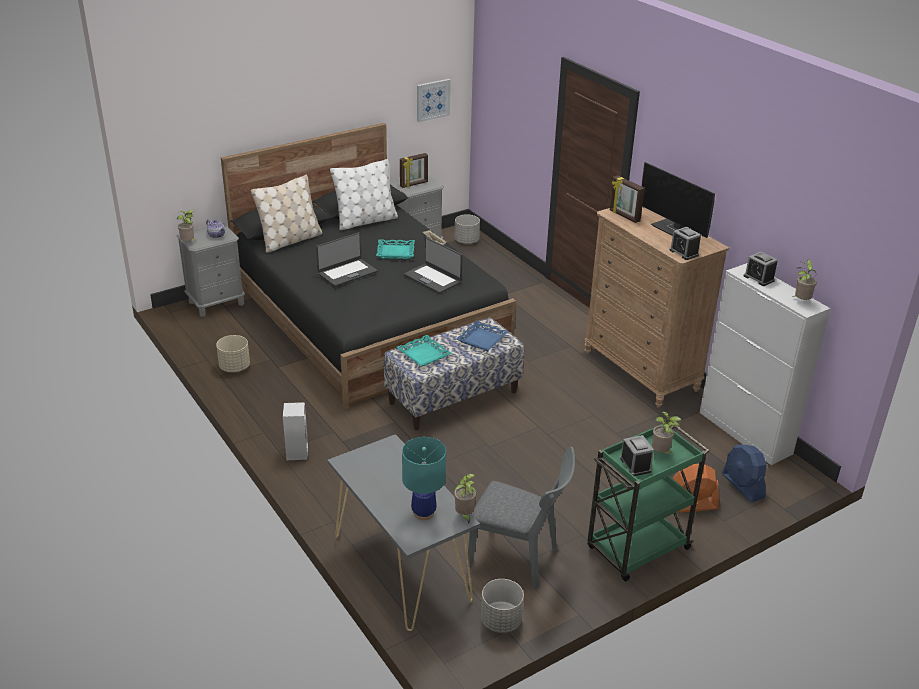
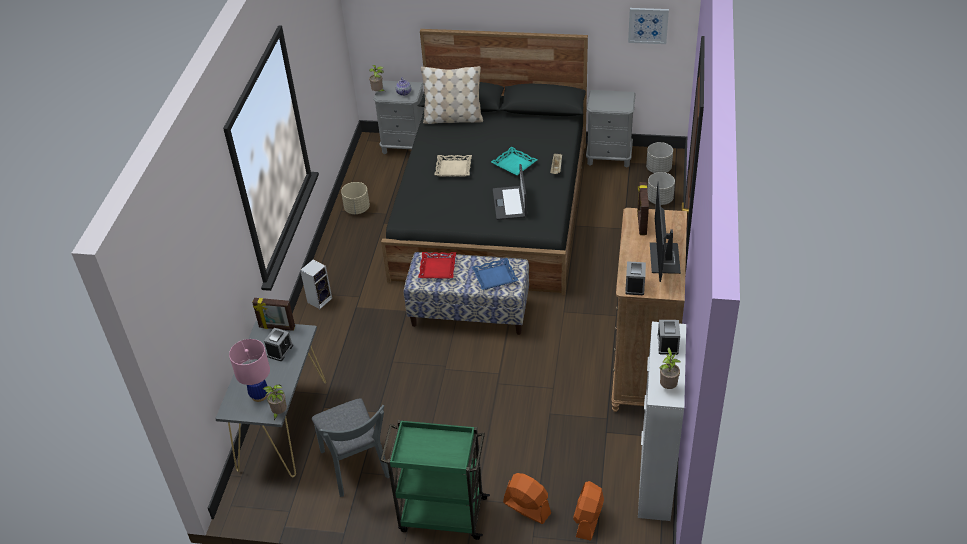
camera: 45 degrees right, 10 degrees up
laptop [316,232,377,287] -> beige tray [434,155,472,176]
white pillow [330,159,398,230] -> none
turquoise tray [397,335,451,367] -> red tray [418,252,456,278]
picture frame [400,153,428,188] -> picture frame moved to [252,298,295,331]
turquoise table lamp [402,437,446,520] -> pink table lamp [229,339,270,402]
grey planter [481,579,524,633] -> grey planter moved to [647,172,675,205]
alarm clock [620,435,654,476] -> alarm clock moved to [264,328,293,361]
potted plant [652,412,681,454] -> none
blue fan [722,445,767,502] -> orange fan [573,481,604,541]

